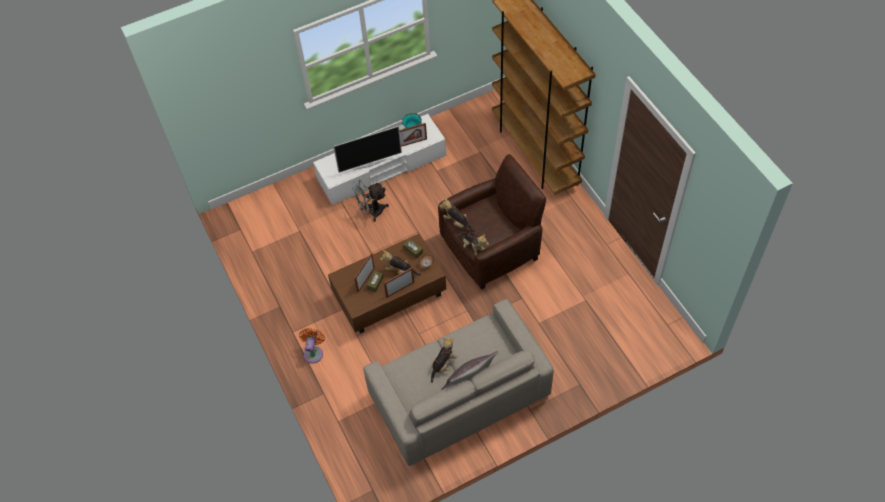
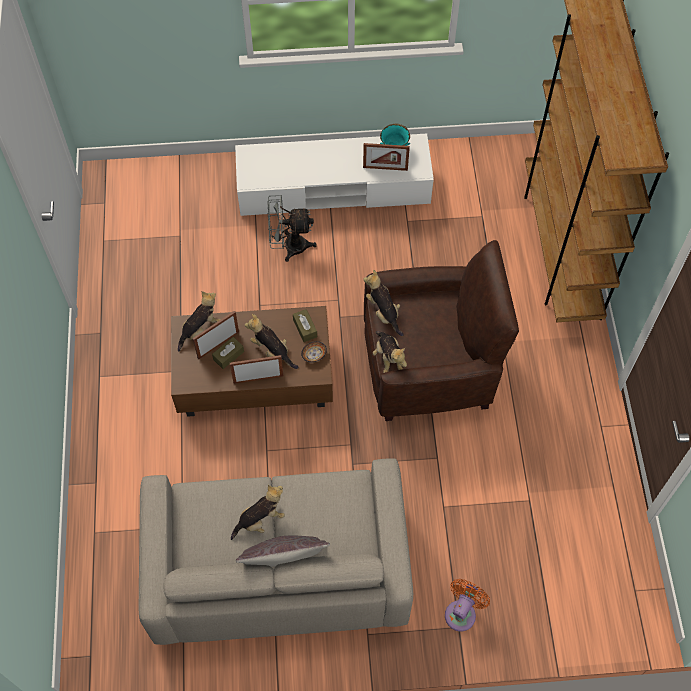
camera: 20 degrees right, 5 degrees up
orange fan [299,328,325,363] -> orange fan moved to [445,579,490,632]
television [333,126,402,173] -> none
none -> plush toy [178,291,221,352]

